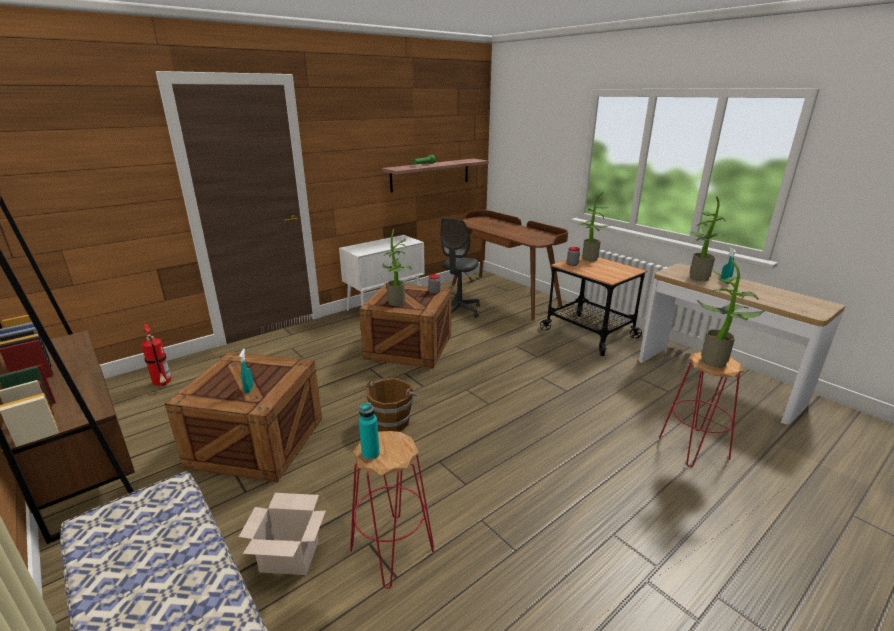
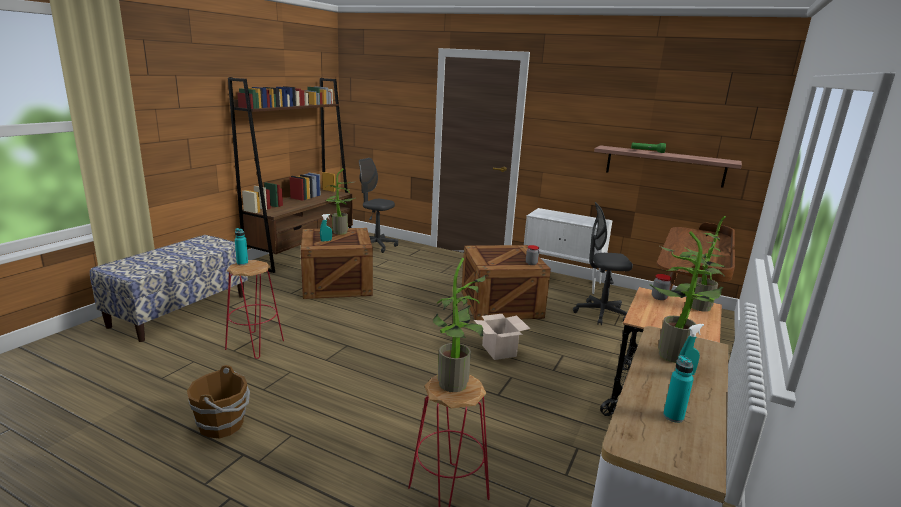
camera: 65 degrees right, 5 degrees down
fire extinguisher [141,322,171,386] -> grey office chair [359,158,398,253]
cardboard box [239,493,326,575] -> cardboard box moved to [474,314,530,360]
brown bucket [366,378,417,432] -> brown bucket moved to [187,365,250,439]
potted plant [382,229,412,306] -> potted plant moved to [324,169,355,235]
none -> turquoise bottle [663,355,694,423]

